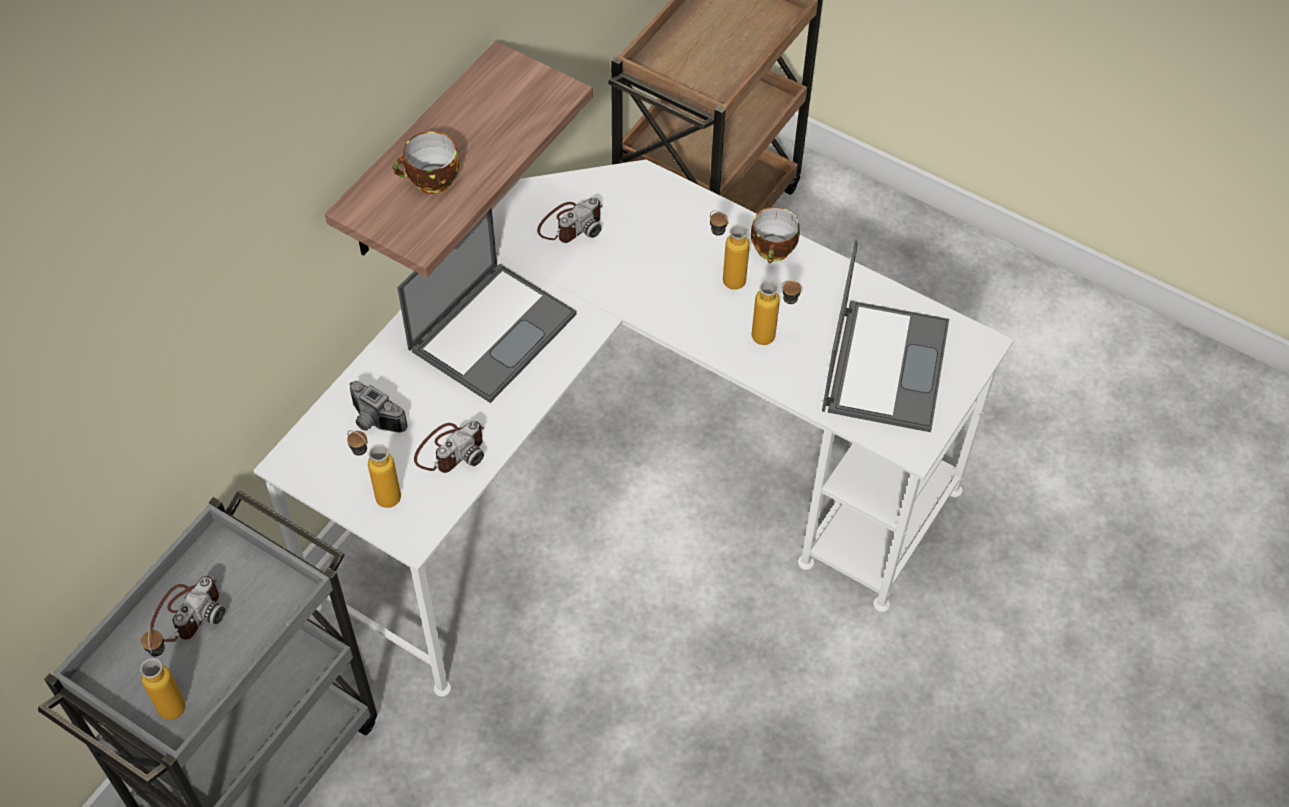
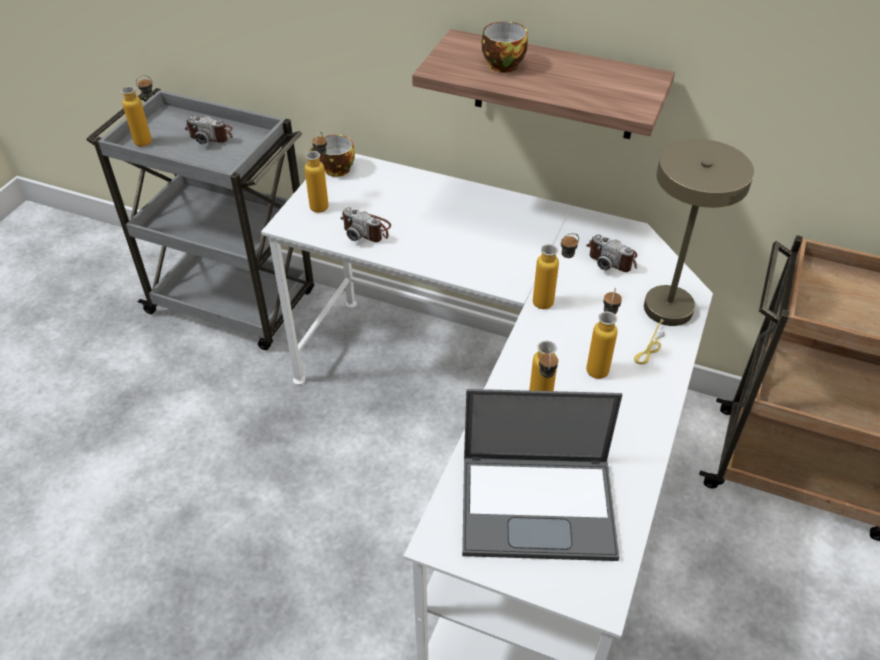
camera: 80 degrees right, 10 degrees down
camera [349,381,408,433] -> none
laptop [397,208,577,403] -> none
cup [751,207,800,263] -> cup moved to [309,135,355,177]
none -> bottle [533,233,579,309]
none -> beige table lamp [634,139,754,364]

